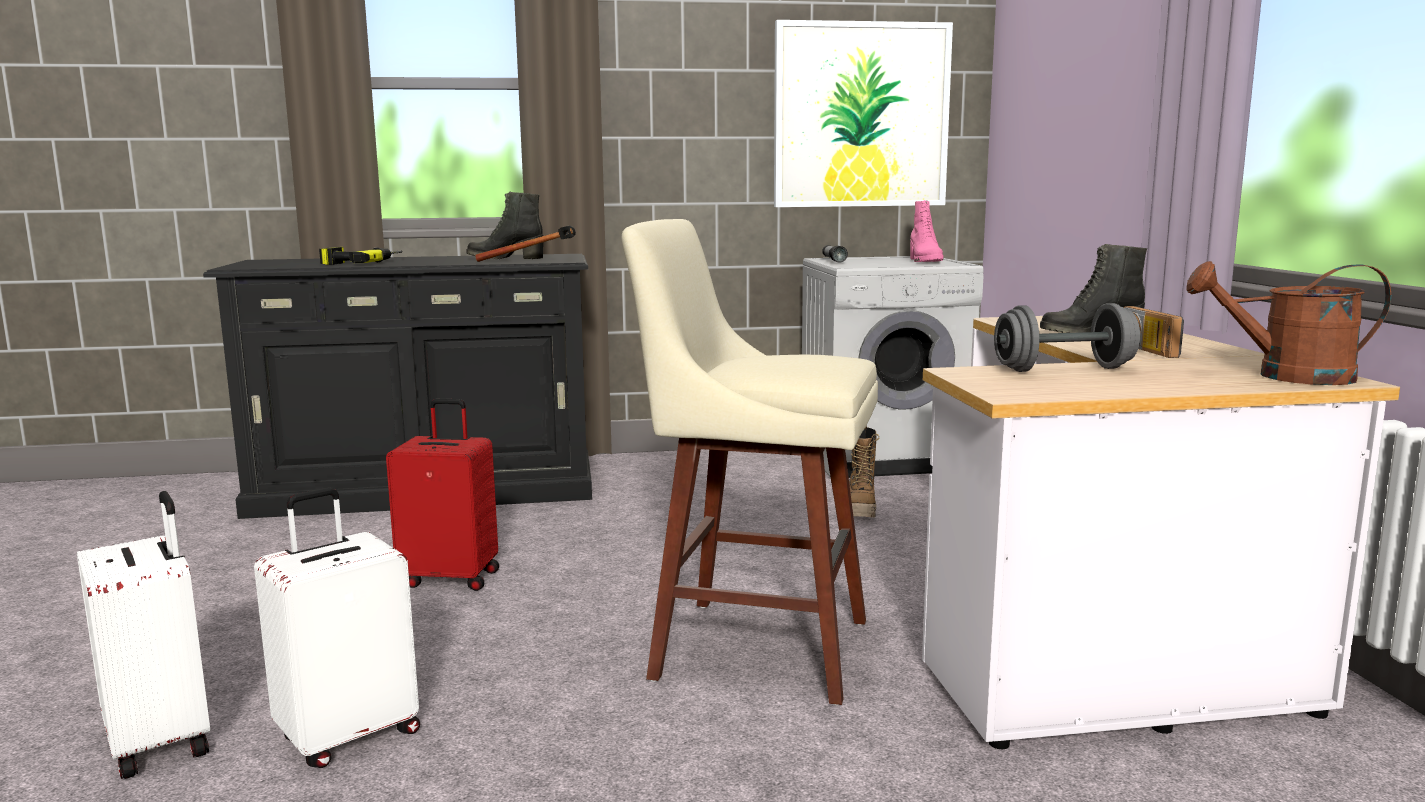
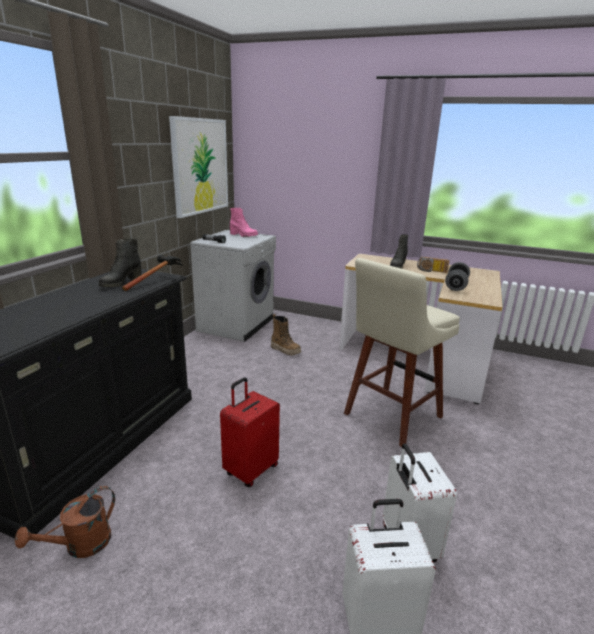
camera: 60 degrees left, 10 degrees up
power drill [319,247,402,265] -> none
brown watering can [1186,261,1391,385] -> brown watering can moved to [15,486,115,558]

